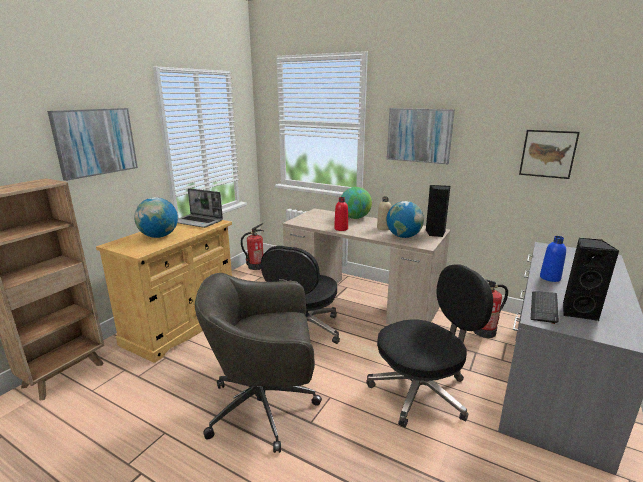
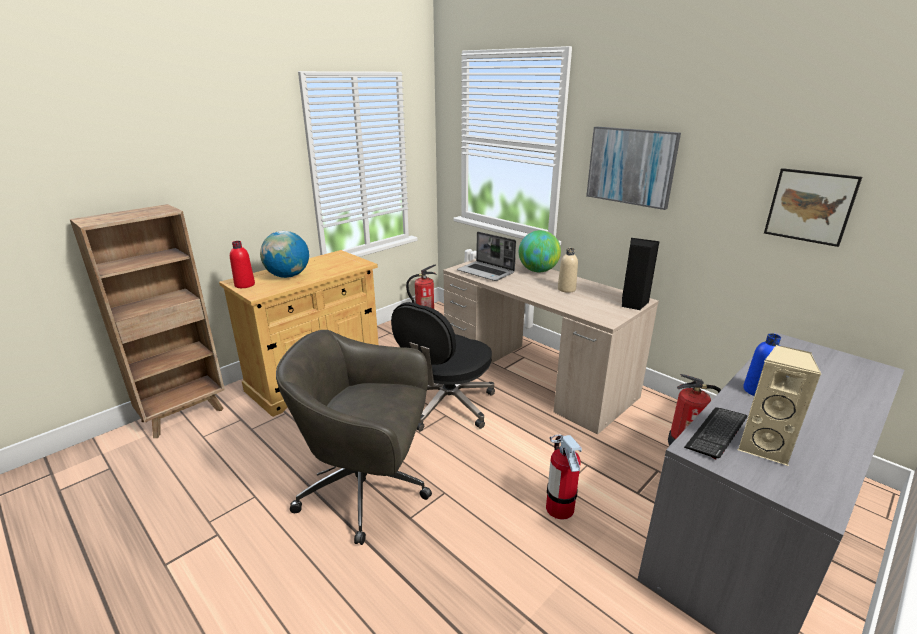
camera: 15 degrees right, 5 degrees up
picture [47,108,138,181] -> none
laptop [177,188,223,228] -> laptop moved to [457,232,516,281]
red bottle [334,197,348,231] -> red bottle moved to [230,241,255,288]
black office chair [366,264,493,428] -> fire extinguisher [546,434,582,520]
globe [386,201,424,238] -> none
black speaker [563,238,619,321] -> beige speaker [738,345,822,466]

